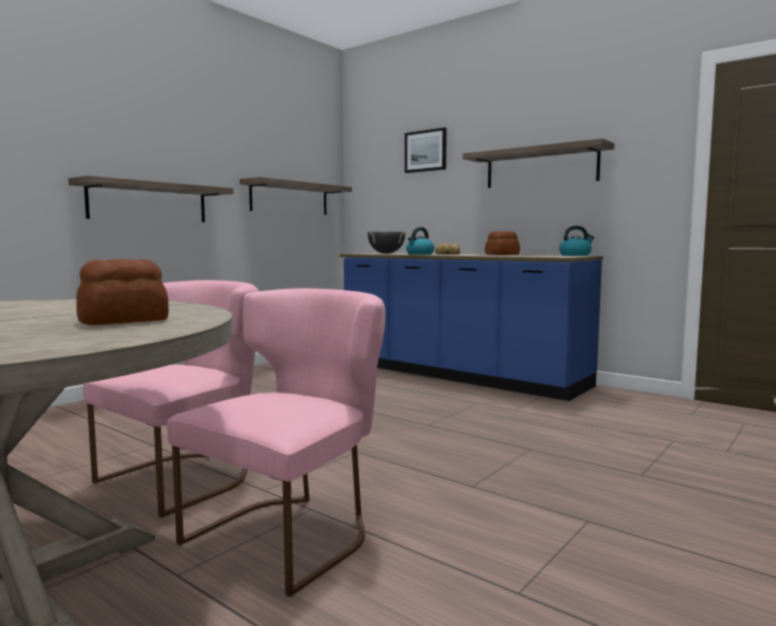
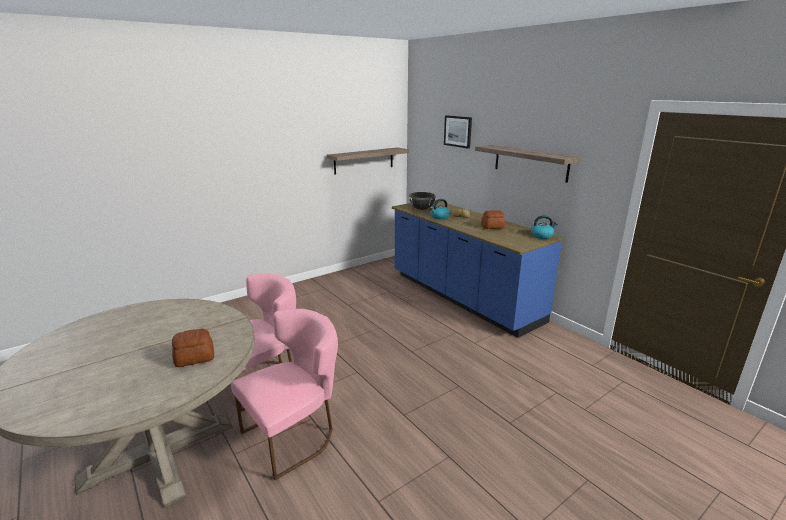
camera: 15 degrees right, 15 degrees up
shelf [68,176,234,222] -> none

